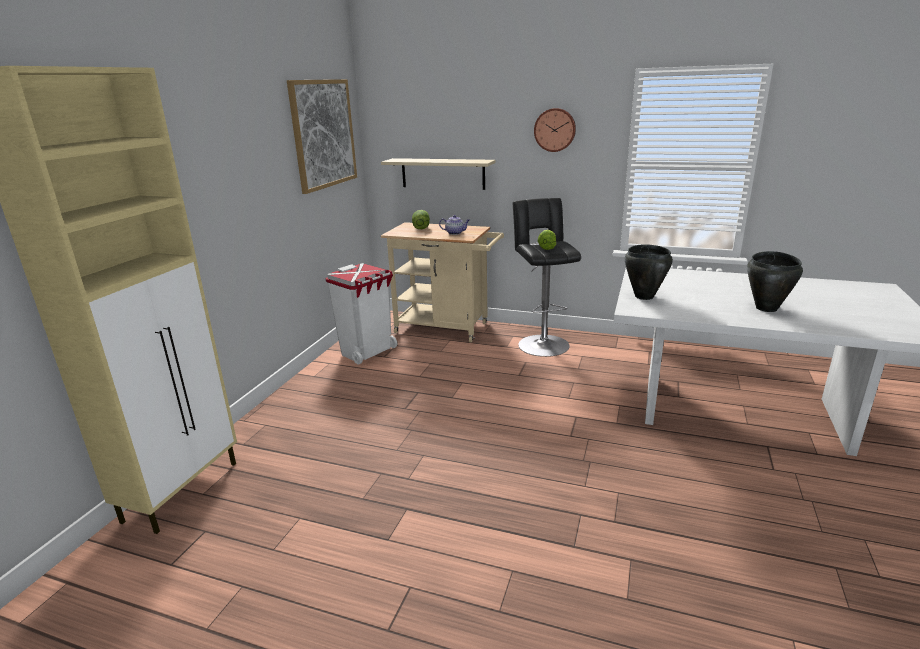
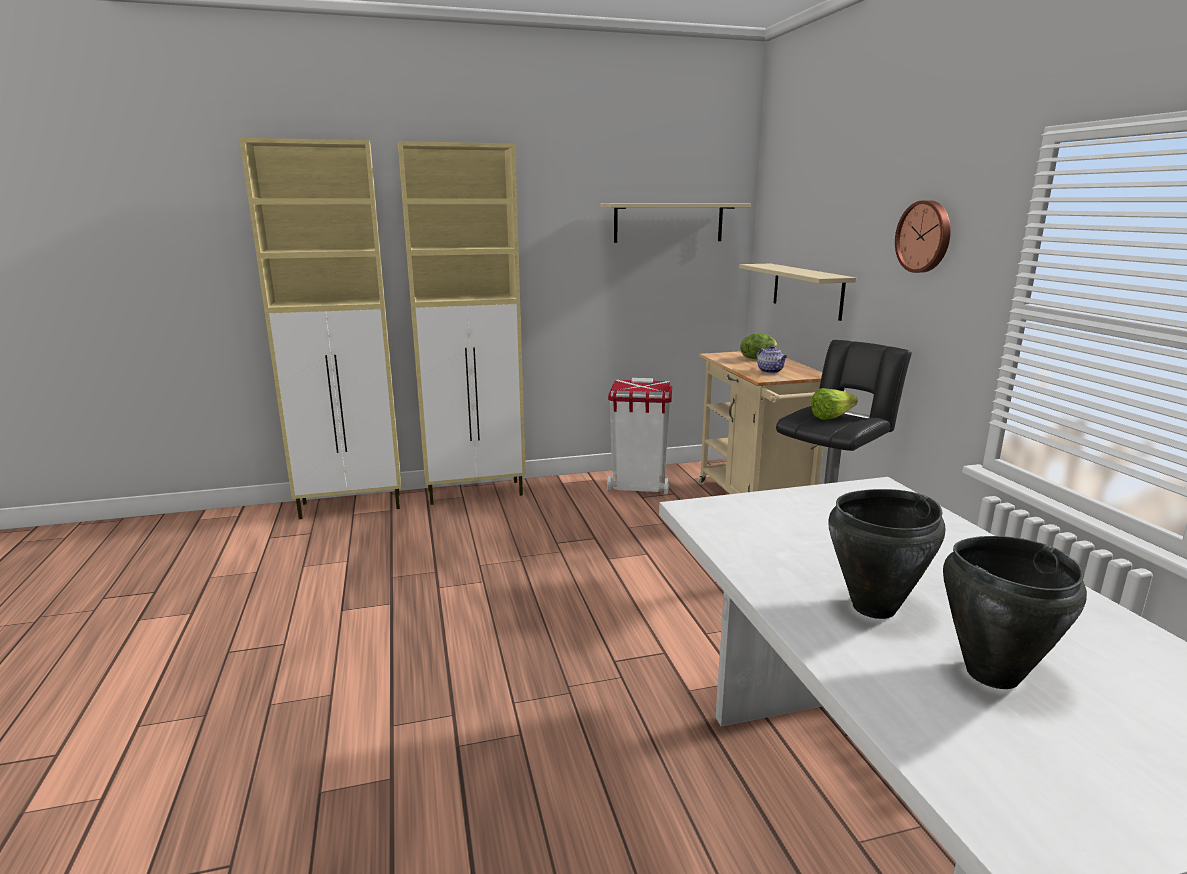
camera: 55 degrees right, 5 degrees down
picture [287,79,357,194] -> beige shelf [601,203,751,243]
black cooking pot [625,244,673,300] -> black cooking pot moved to [943,536,1087,689]
none -> beige cabinet [398,141,526,505]

